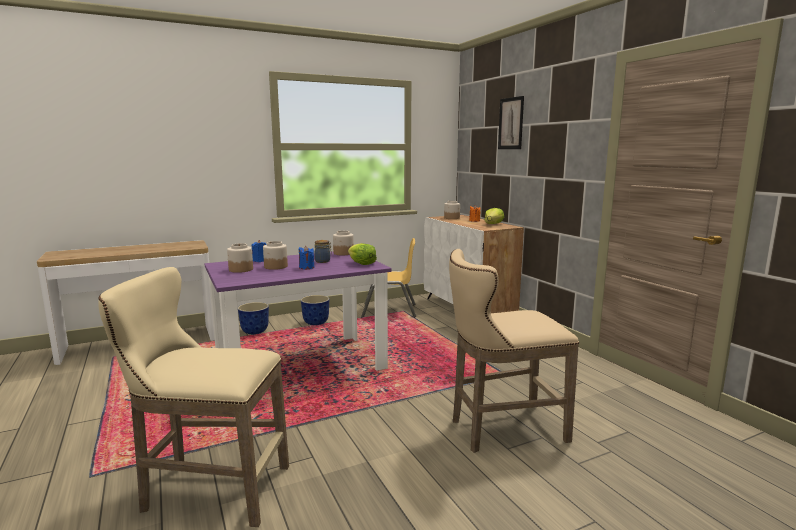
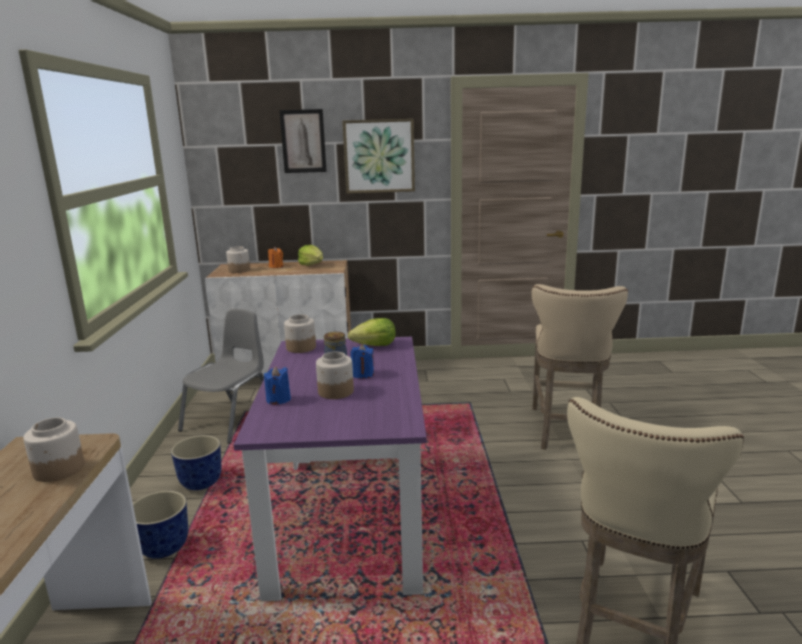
camera: 65 degrees left, 5 degrees up
jar [227,243,253,273] -> jar moved to [23,418,84,482]
yellow chair [361,238,416,318] -> grey chair [178,309,264,444]
none -> picture [342,119,415,194]

